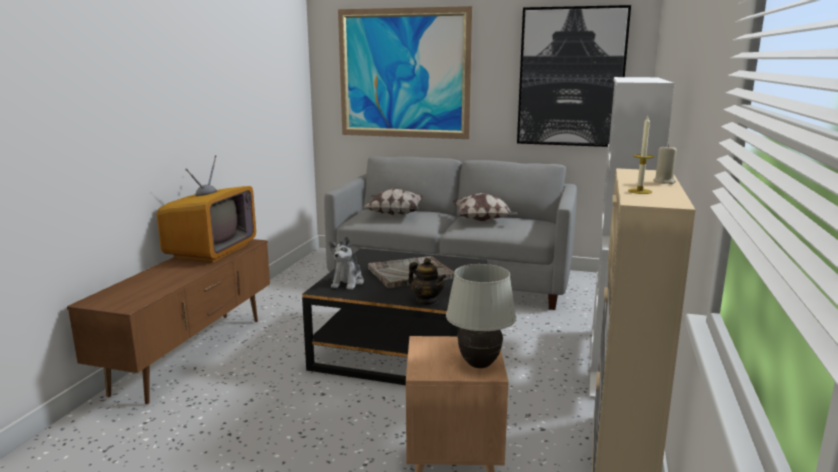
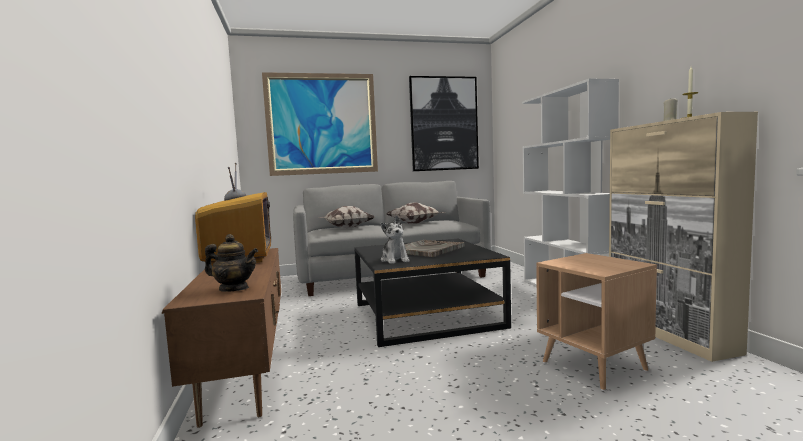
camera: 30 degrees left, 10 degrees down
teapot [408,258,446,305] -> teapot moved to [205,234,258,292]
white table lamp [446,264,516,368] -> none

